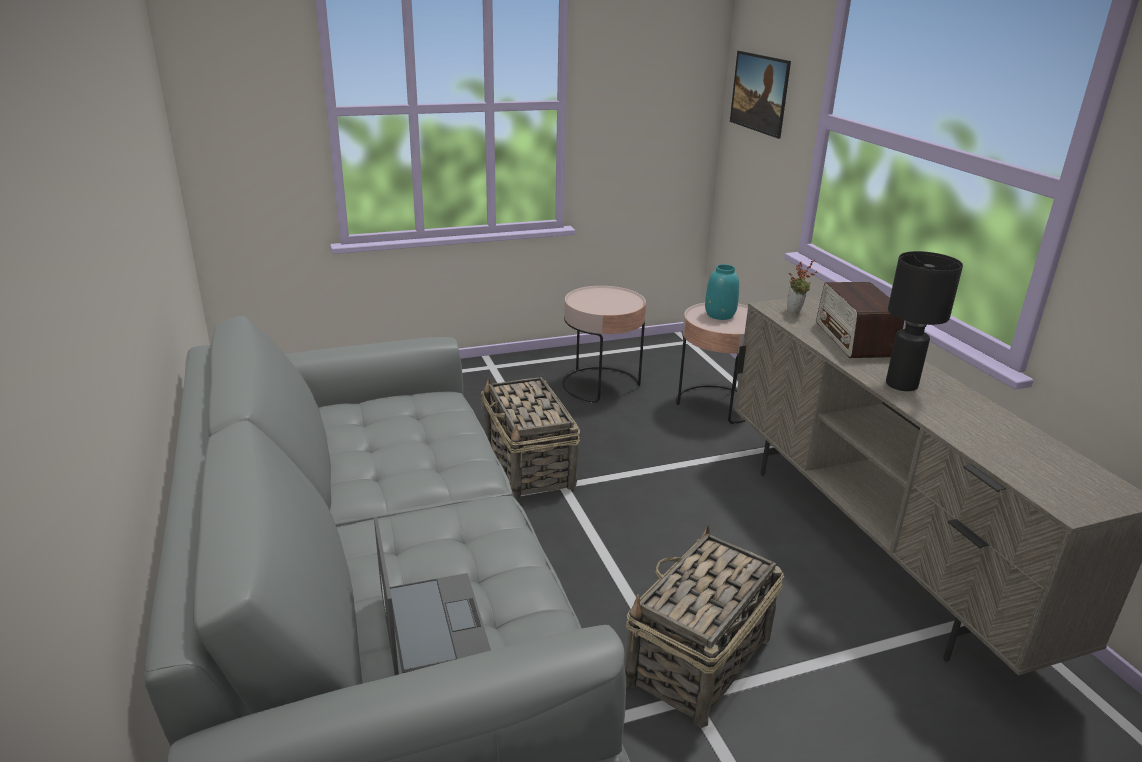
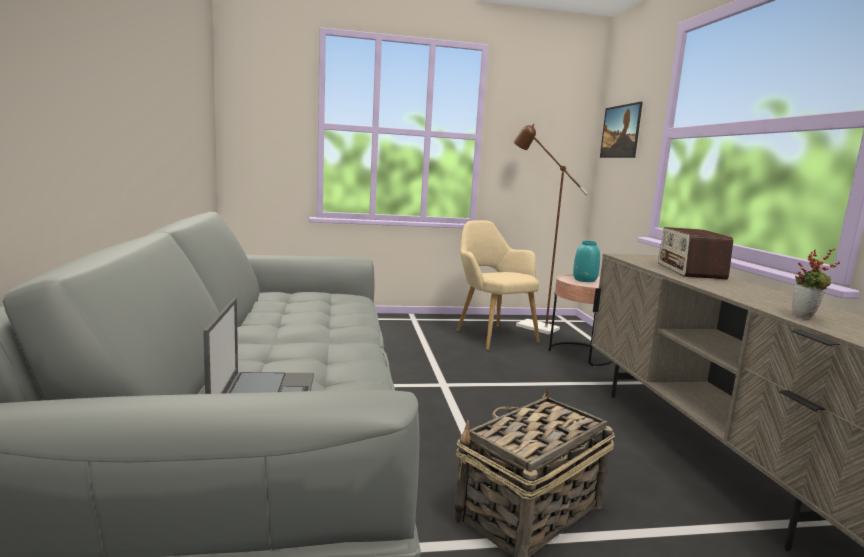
camera: 10 degrees right, 15 degrees down
basket [481,377,580,500] -> none
pink side table [562,286,646,403] -> beige armchair [457,220,540,350]
potted plant [787,260,817,316] -> potted plant moved to [792,249,840,320]
black table lamp [886,251,963,391] -> none
none -> brown floor lamp [514,124,588,335]

